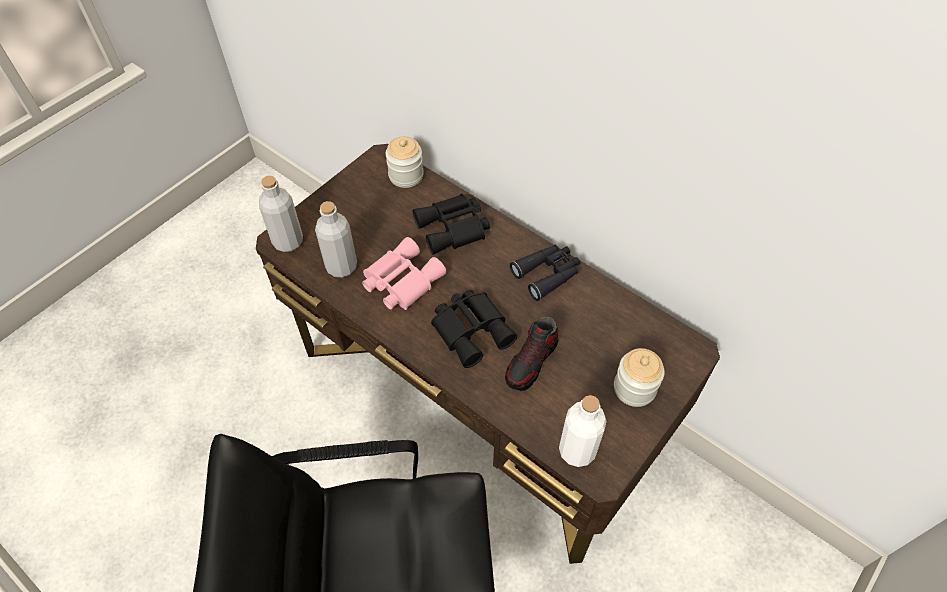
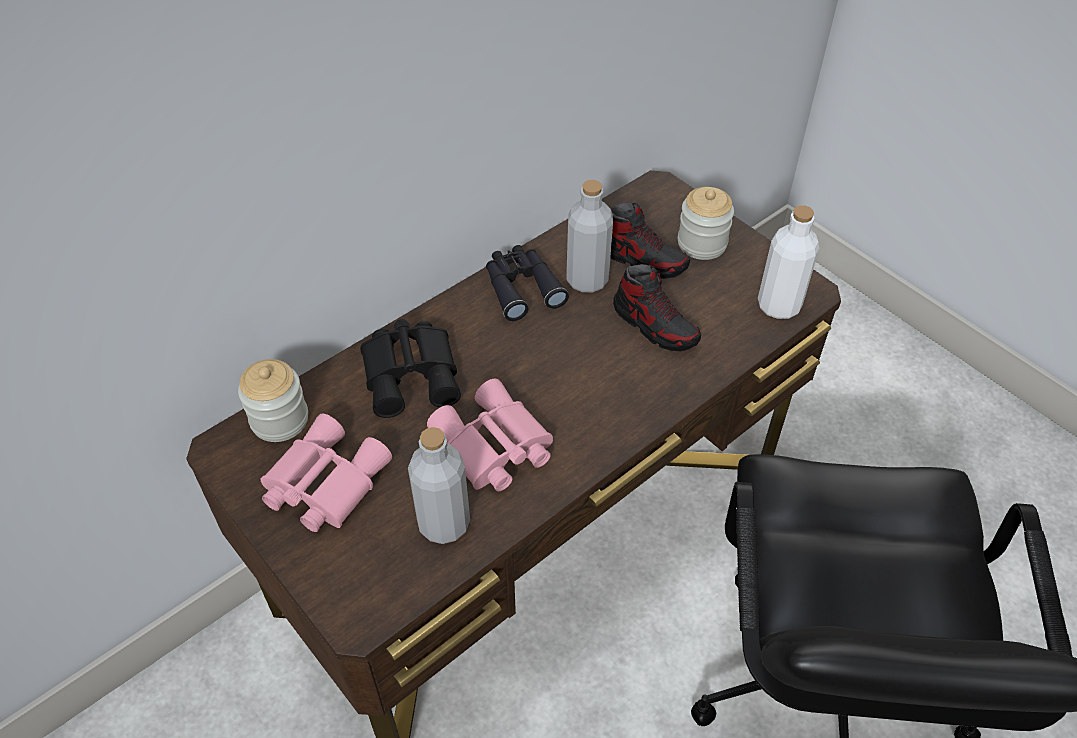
camera: 80 degrees left, 5 degrees down
grey bottle [259,176,303,252] -> grey bottle moved to [566,180,613,292]
black binoculars [431,290,517,368] -> none
none -> pink binoculars [260,414,392,532]
none -> shoe [610,203,690,279]

